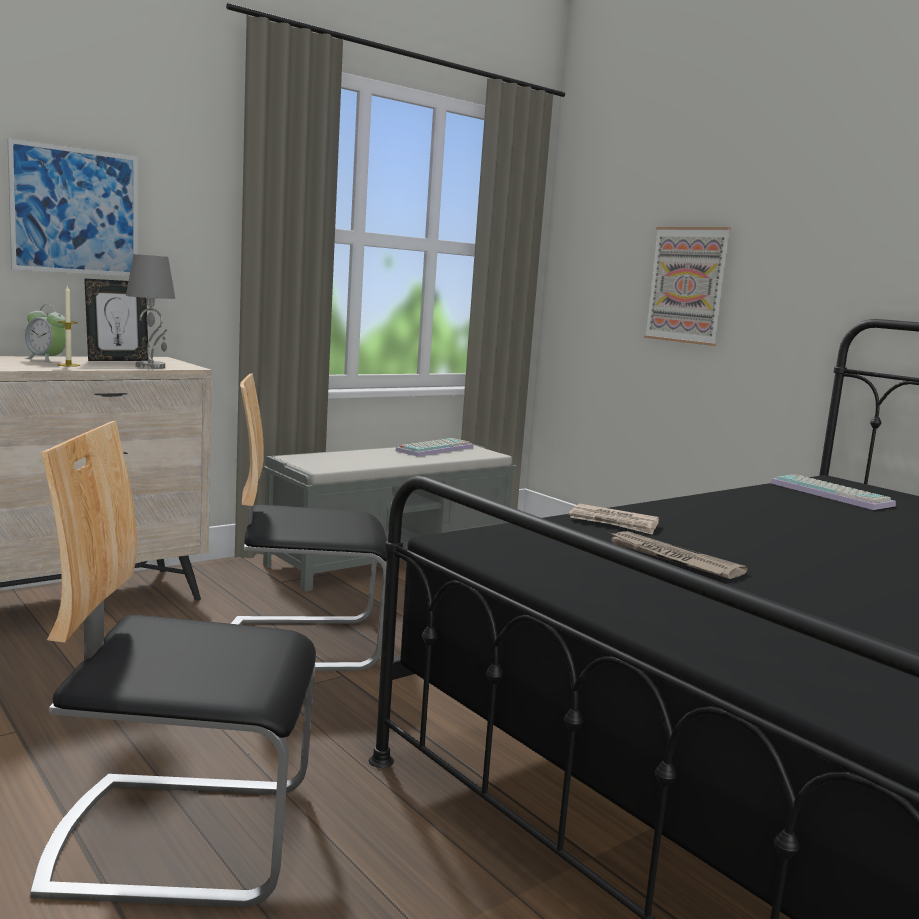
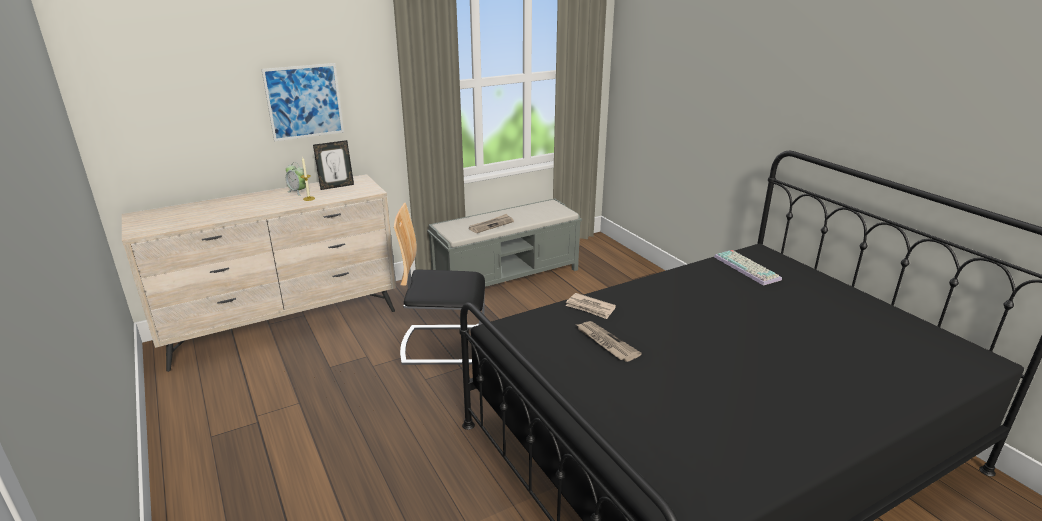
camera: 10 degrees right, 15 degrees up
chair [30,420,316,907] -> none
grey table lamp [126,254,175,369] -> none
keyboard [395,438,473,457] -> none
picture [644,227,731,346] -> none
none -> newspaper [469,214,514,233]

